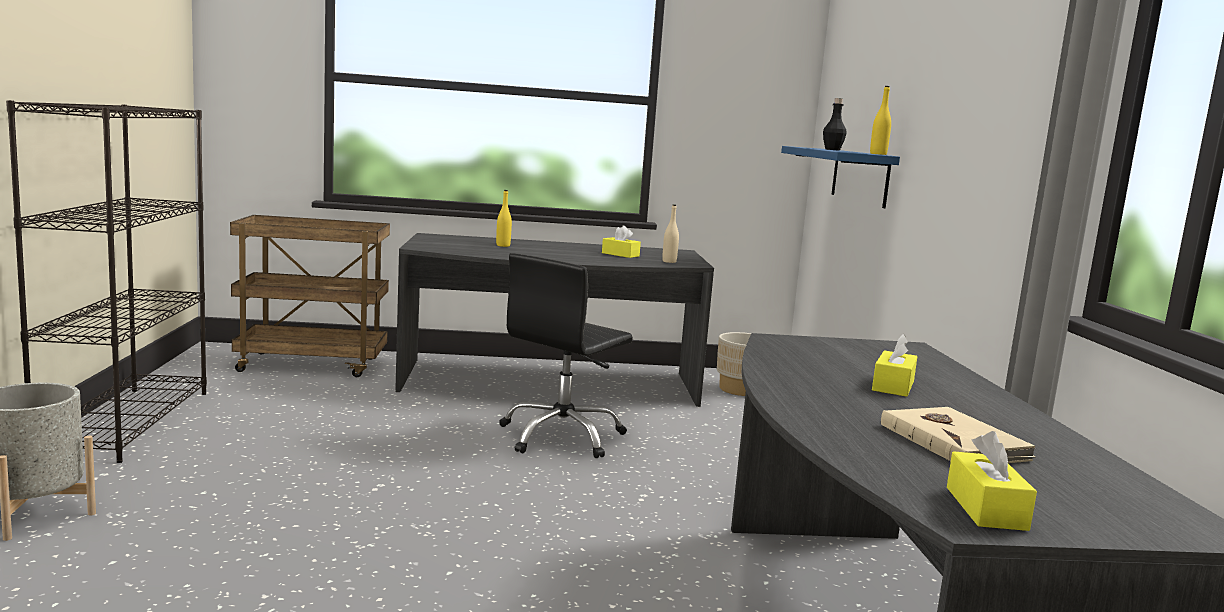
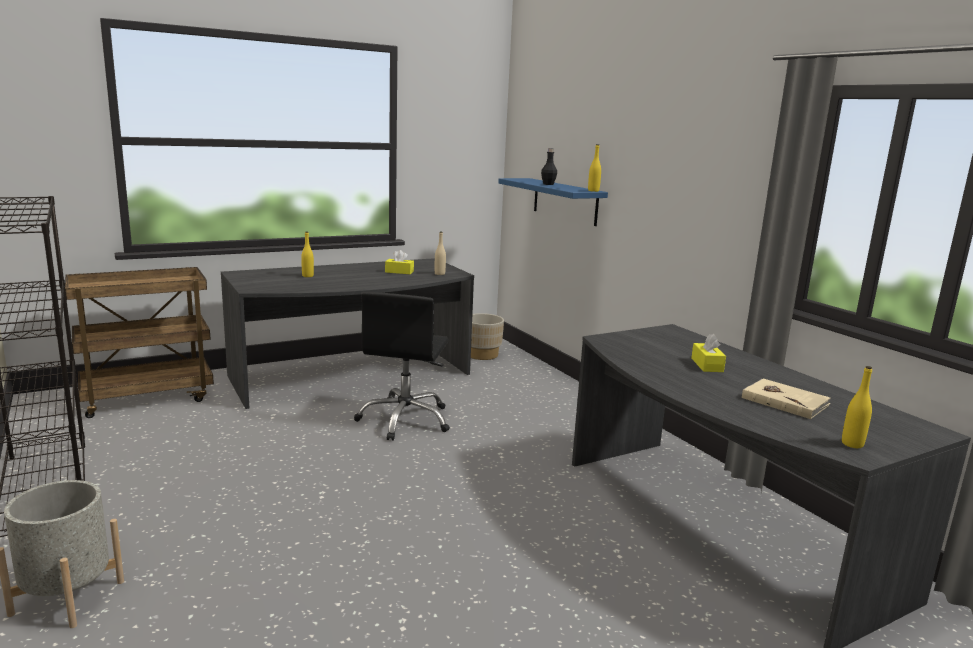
camera: 25 degrees left, 5 degrees up
yellow tissue box [947,431,1037,531] -> yellow bottle [842,366,872,448]

